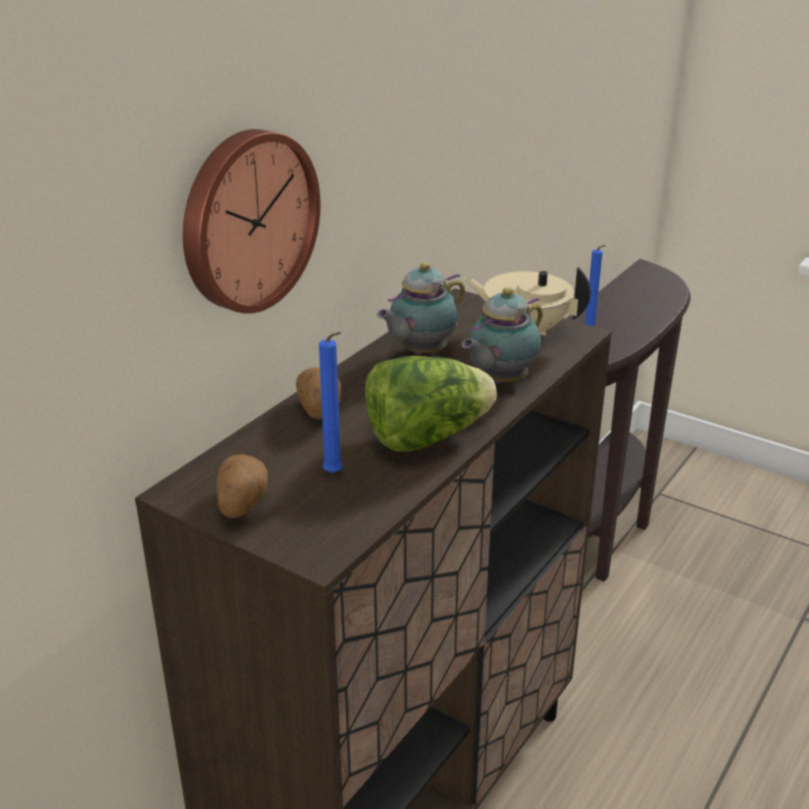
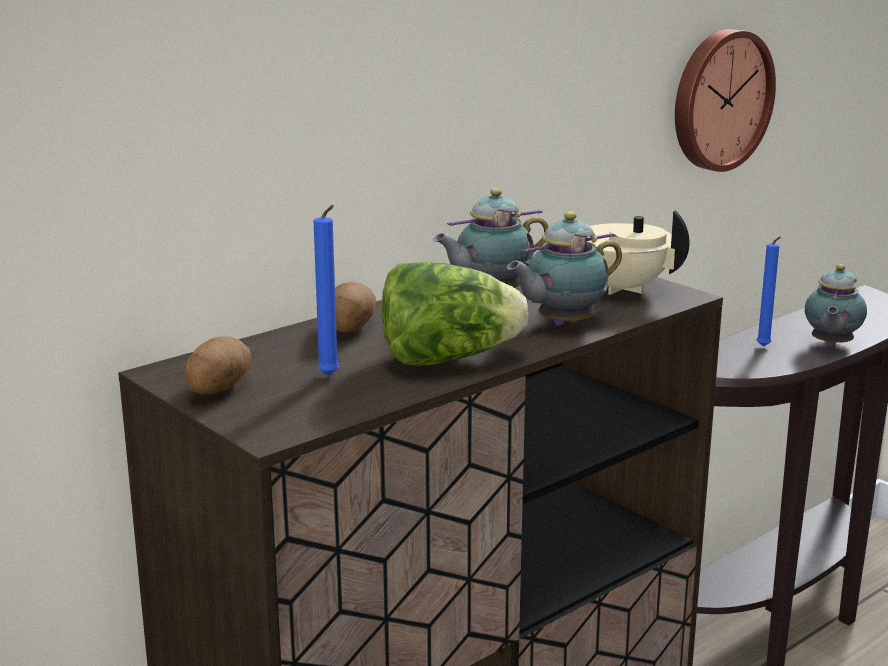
camera: 15 degrees right, 10 degrees down
wall clock [183,129,321,314] -> wall clock moved to [675,29,776,172]
none -> teapot [805,264,867,347]

